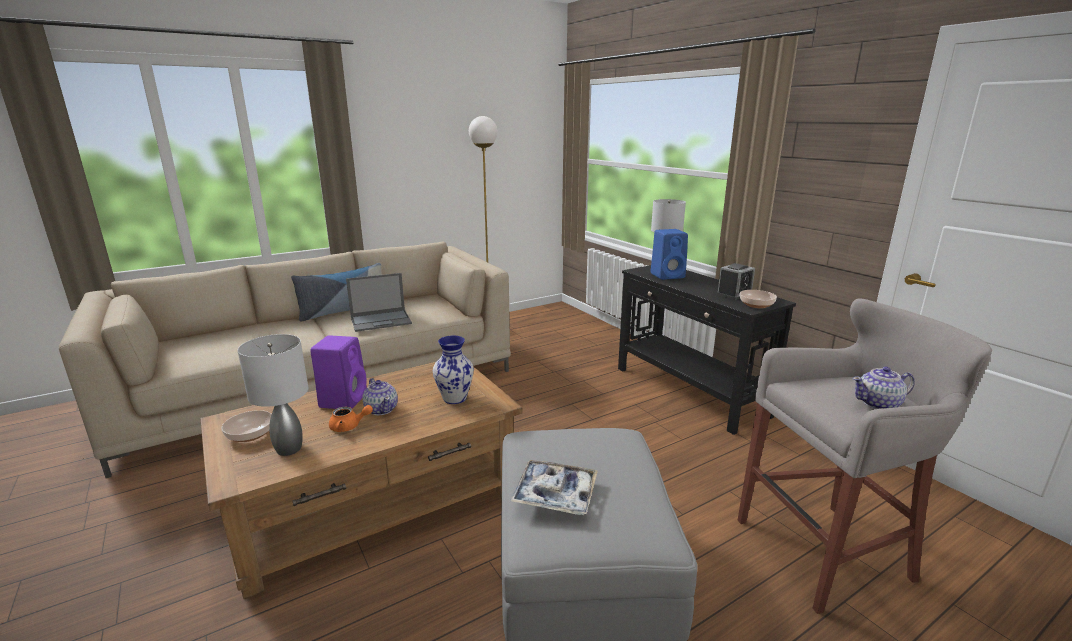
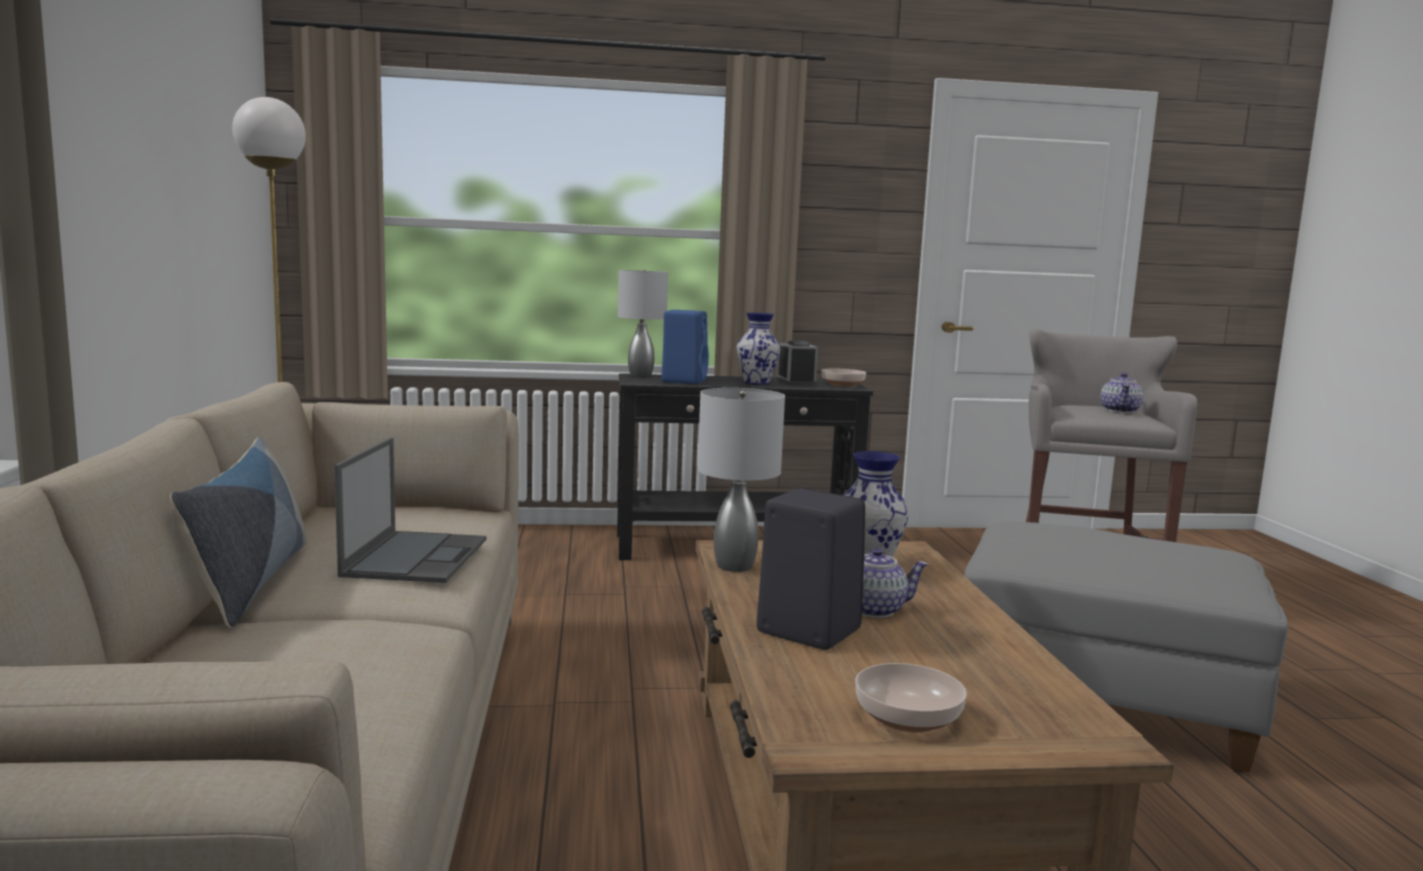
camera: 65 degrees left, 10 degrees down
grey table lamp [237,334,308,456] -> grey table lamp moved to [698,388,785,572]
purple speaker [310,335,367,409] -> black speaker [757,488,865,650]
orange teapot [329,405,373,432] -> none
tray [510,460,598,515] -> none
none -> vase [737,313,780,385]

